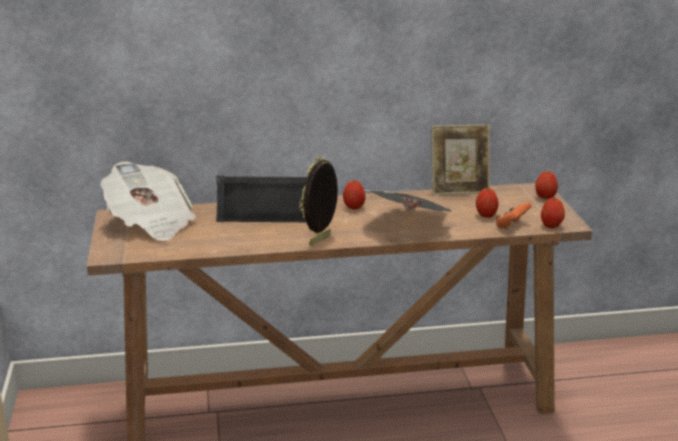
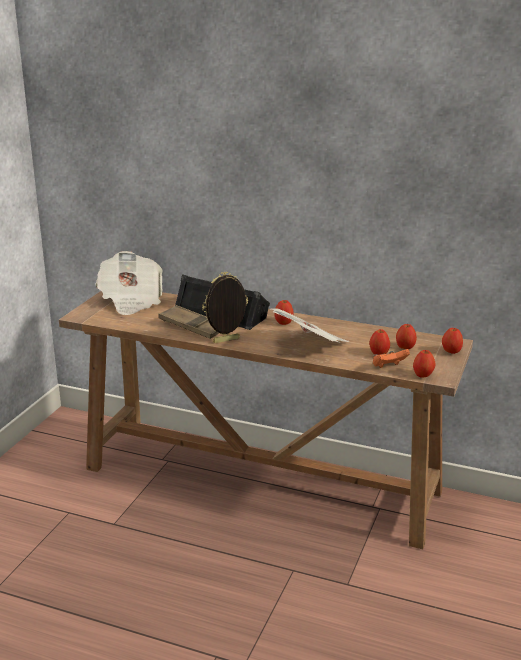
camera: 30 degrees right, 0 degrees up
picture frame [431,124,490,196] -> none
none -> brown tray [158,305,219,339]
none -> apple [396,324,417,349]

